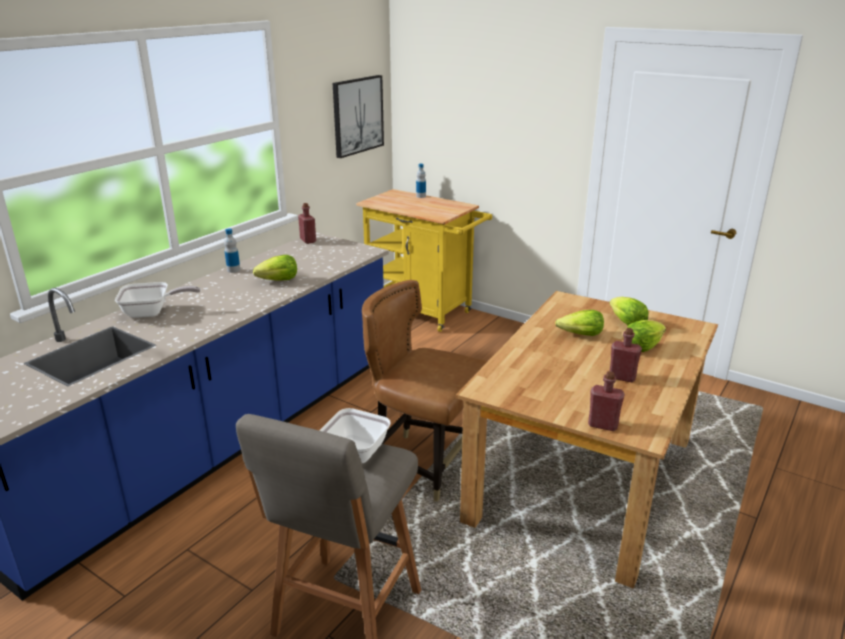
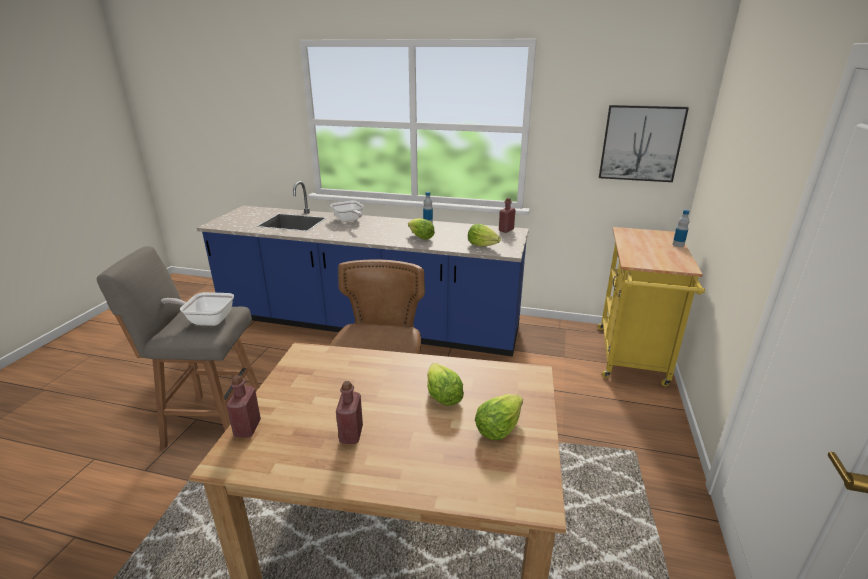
camera: 70 degrees right, 0 degrees up
lettuce [625,320,666,352] -> lettuce moved to [468,224,501,246]

